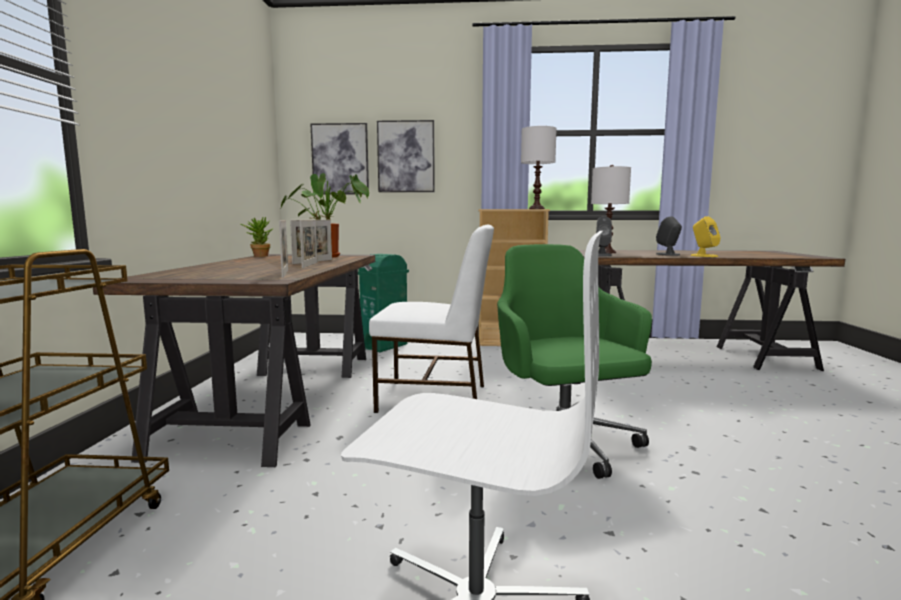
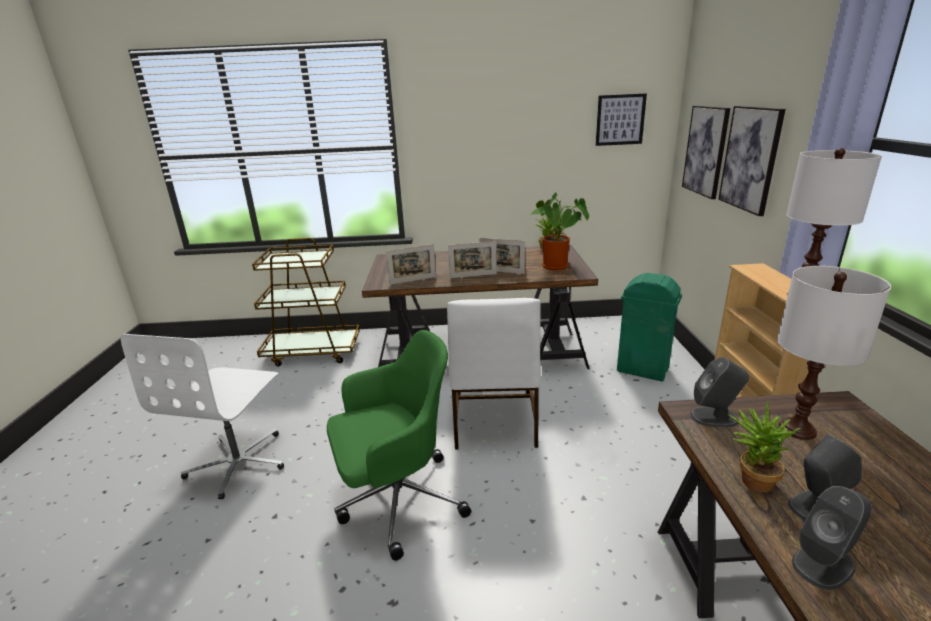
camera: 85 degrees right, 15 degrees up
yellow speaker [690,216,721,257] -> grey speaker [792,486,872,590]
none -> picture [596,93,647,146]
none -> potted plant [727,401,801,492]

